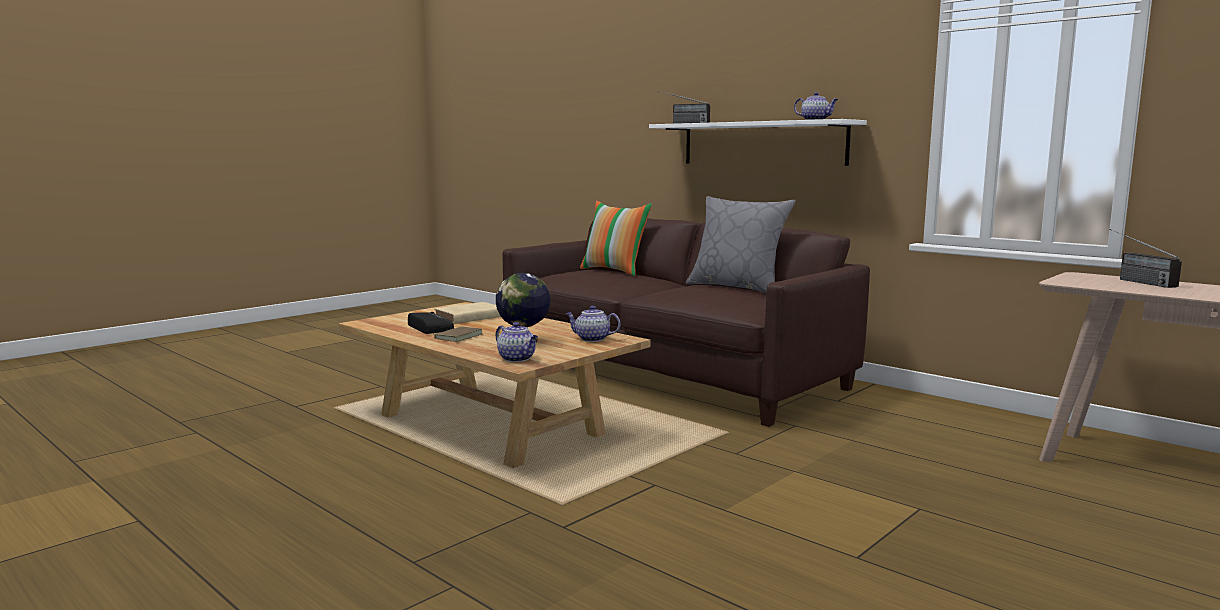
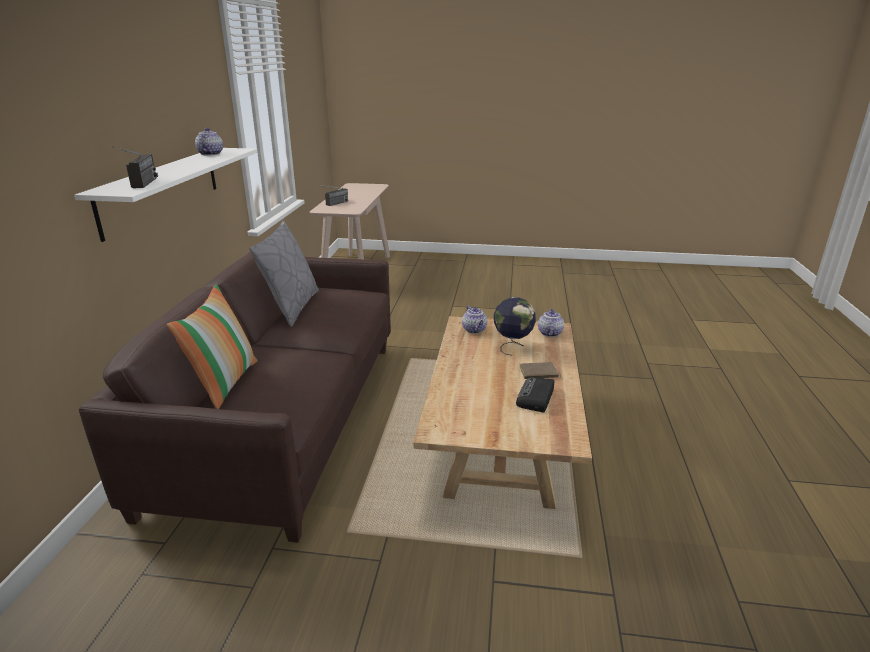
camera: 125 degrees left, 15 degrees up
beige book [434,302,501,324] -> none

